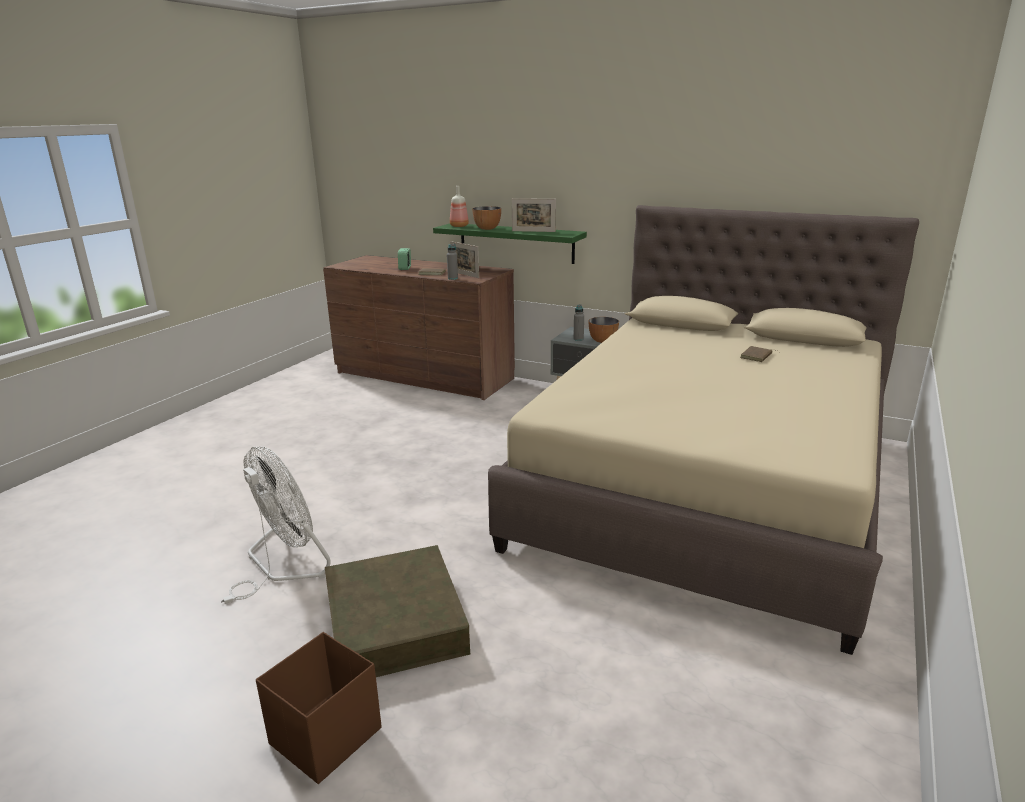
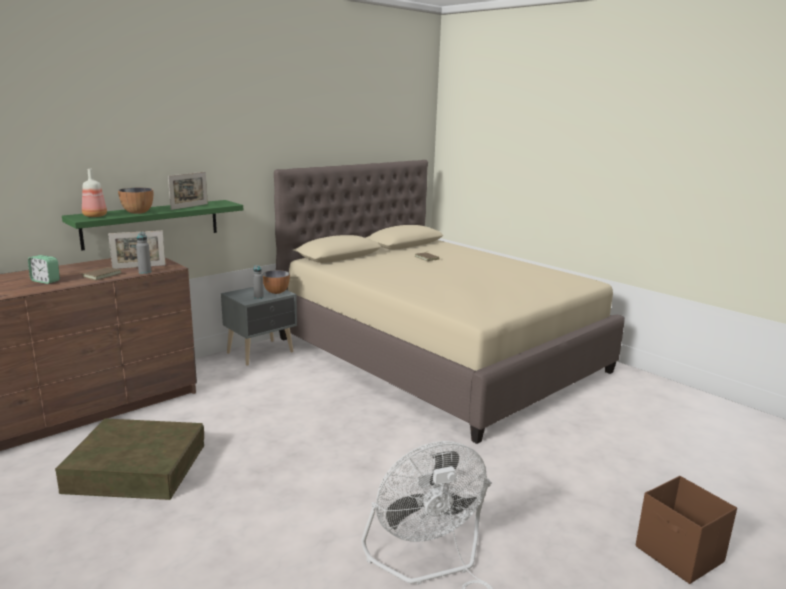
camera: 70 degrees left, 5 degrees down
brown storage box [325,545,470,677] -> brown storage box moved to [55,418,204,500]

